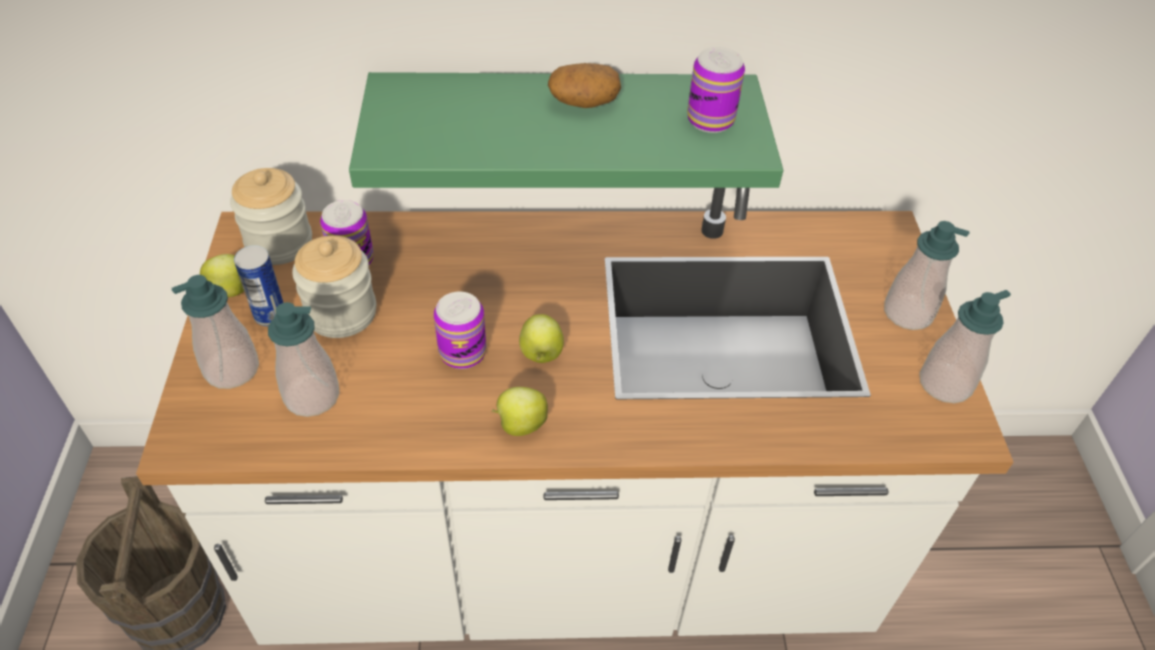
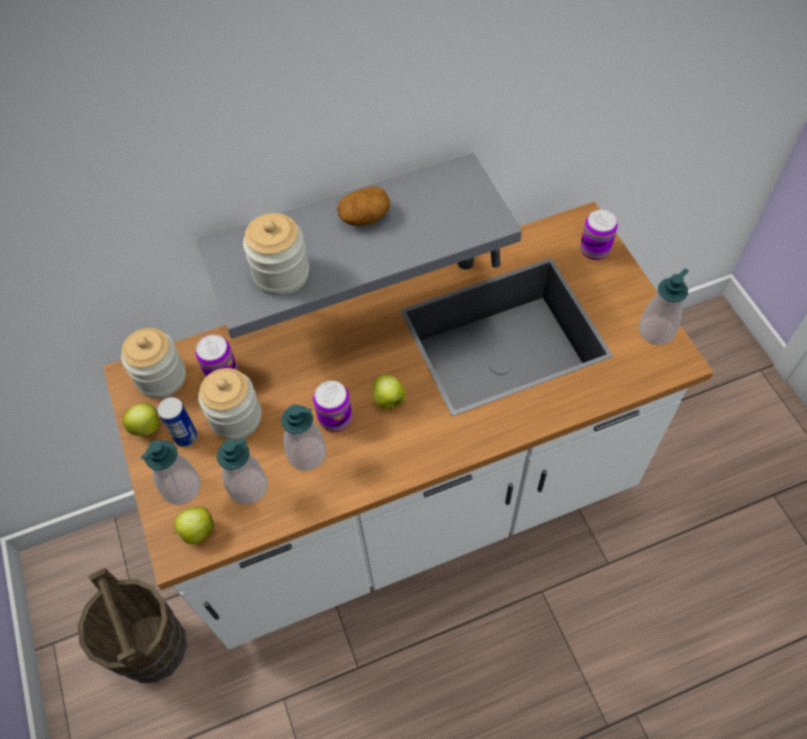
camera: 15 degrees left, 10 degrees up
green shelf [349,72,783,188] -> grey shelf [197,153,522,339]
apple [491,387,548,436] -> apple moved to [173,507,214,544]
can [687,47,745,133] -> can moved to [580,210,618,260]
soap dispenser [884,221,969,330] -> soap dispenser moved to [281,404,326,471]
none -> jar [243,213,309,296]

